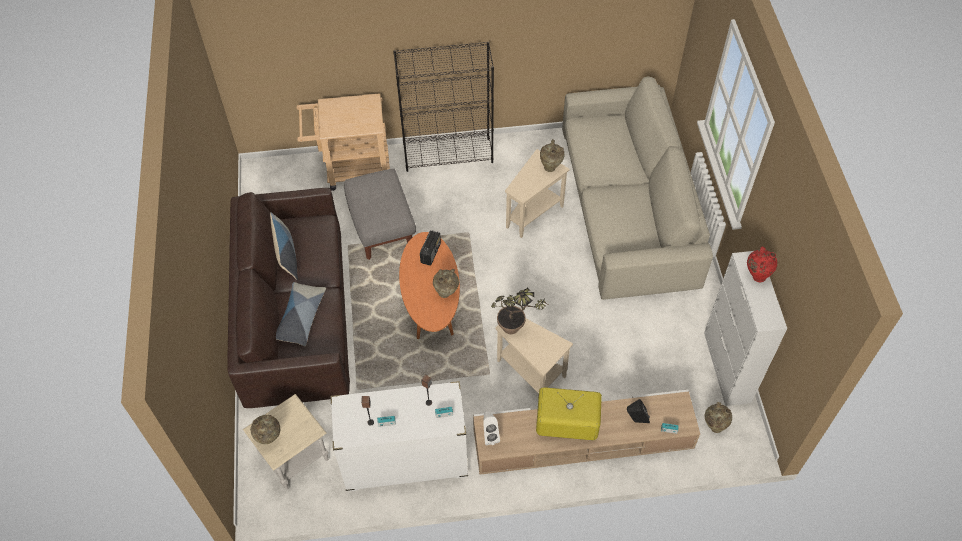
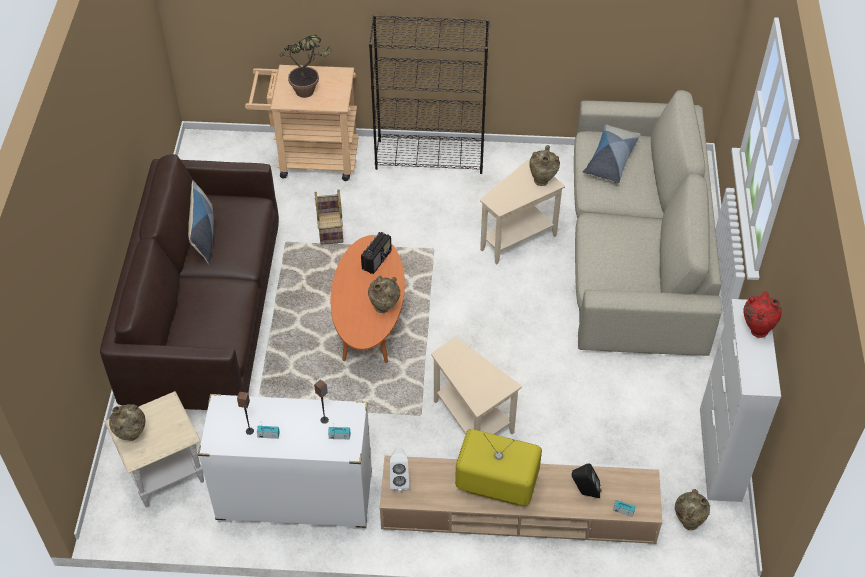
camera: 10 degrees right, 5 degrees down
pillow [276,282,326,346] -> pillow moved to [583,124,641,184]
grey ottoman [344,168,416,260] -> basket [315,189,343,245]
potted plant [491,287,547,334] -> potted plant moved to [279,35,331,98]

